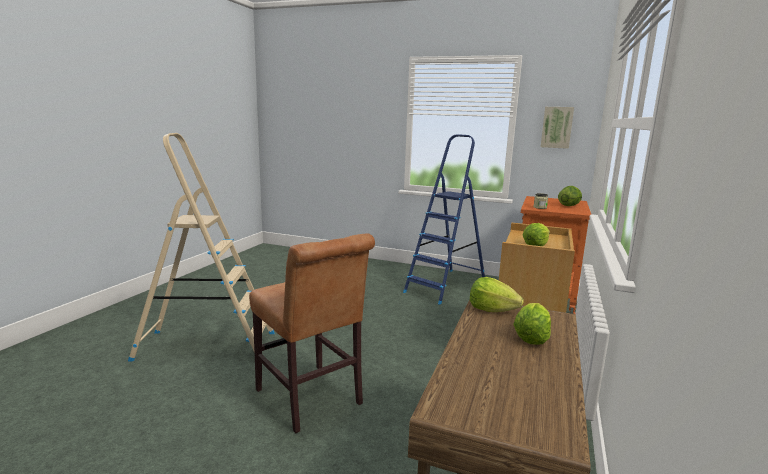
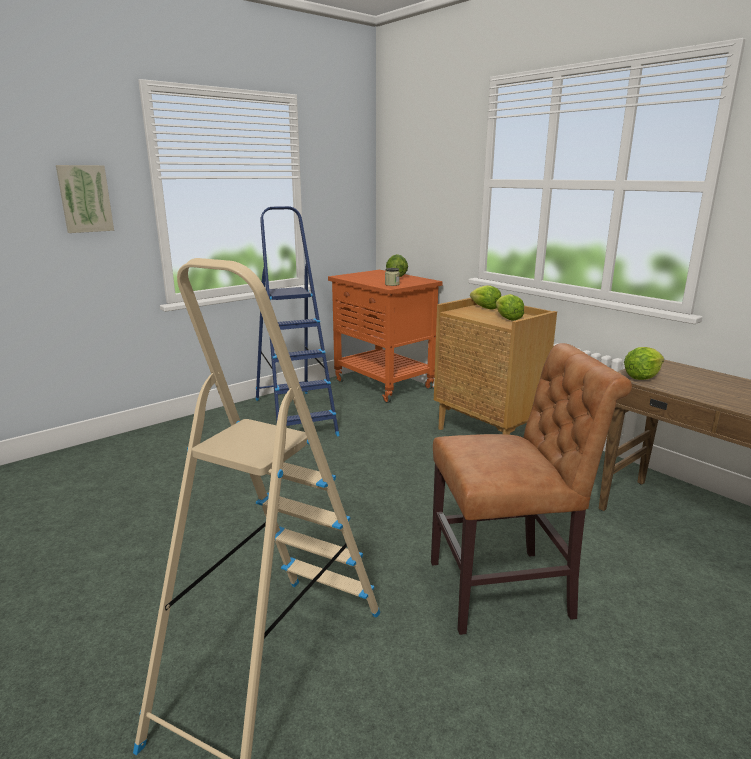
camera: 60 degrees left, 5 degrees up
lettuce [513,303,551,345] -> lettuce moved to [470,285,501,310]
picture [541,107,574,149] -> picture moved to [56,165,114,233]

